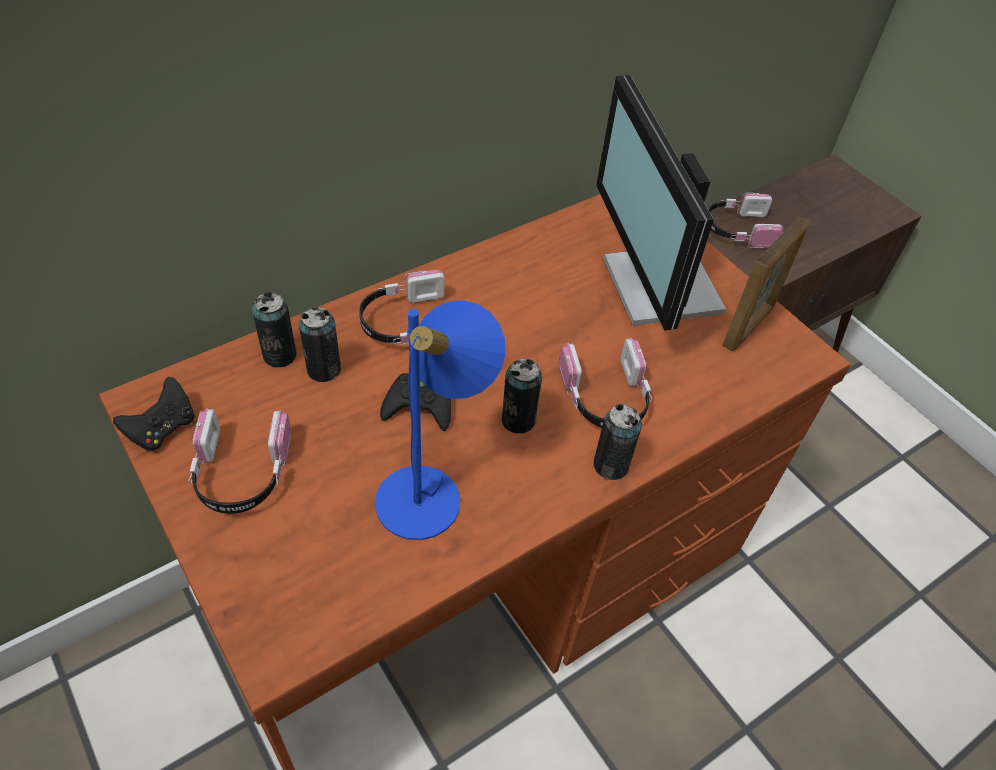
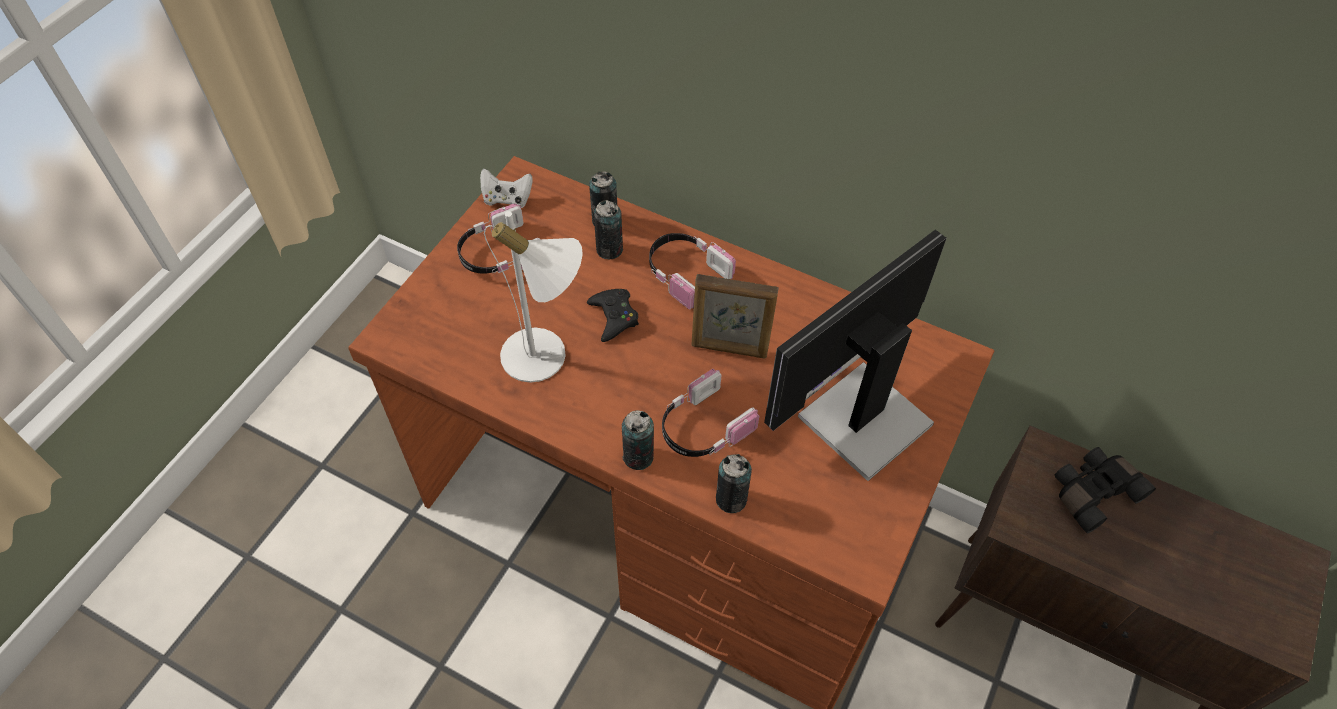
camera: 65 degrees right, 5 degrees up
black game controller [113,377,195,451] -> white game controller [480,169,532,208]
blue table lamp [375,300,506,540] -> white table lamp [484,211,583,383]
can [502,358,542,434] -> can moved to [716,454,752,513]
headphones [708,193,783,248] -> black binoculars [1054,447,1156,534]
picture frame [722,217,808,351] -> picture frame moved to [692,274,779,358]

